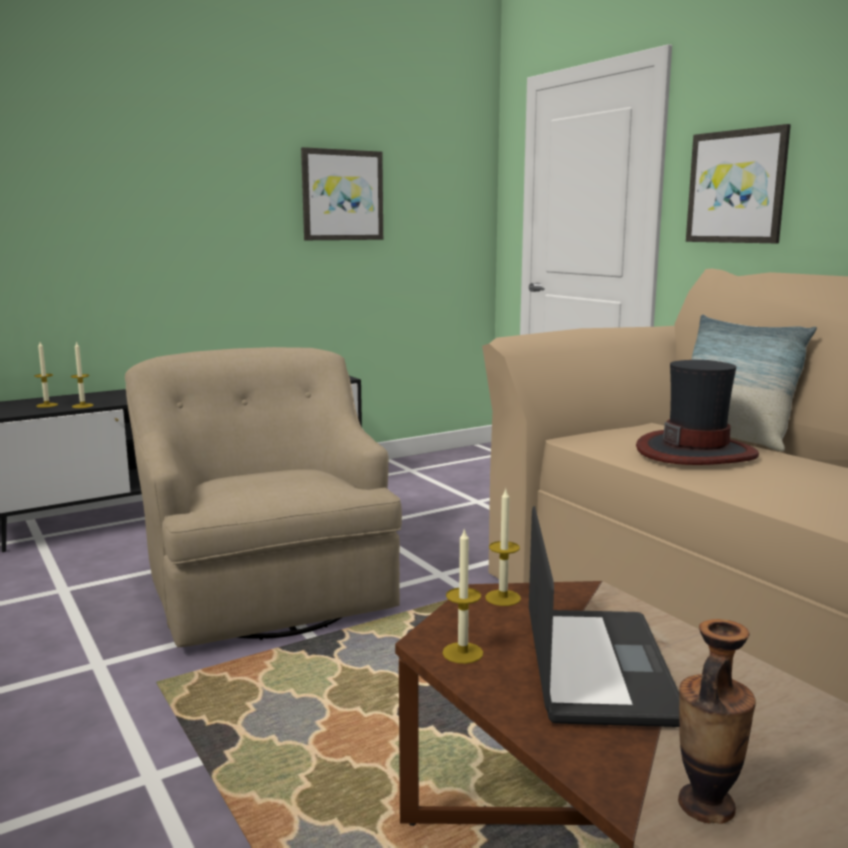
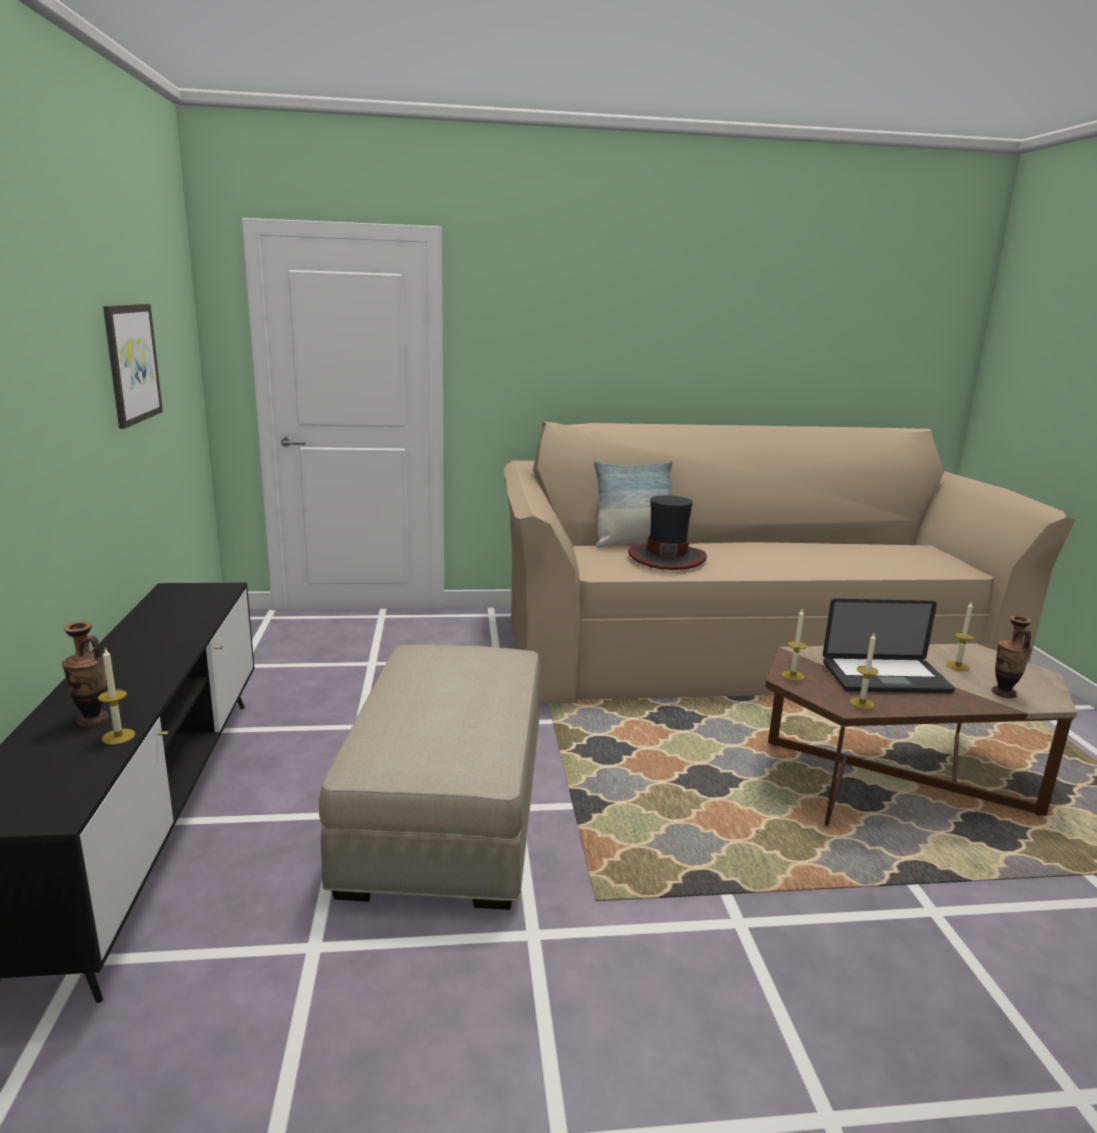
camera: 65 degrees left, 5 degrees up
candle [34,342,58,408] -> candle moved to [946,601,974,671]
beige armchair [125,347,402,647] -> beige ottoman [319,644,540,910]
laptop [529,506,679,727] -> laptop turned 150 degrees clockwise [823,599,955,693]
picture [686,124,791,243] -> none
none -> vase [62,622,109,727]

